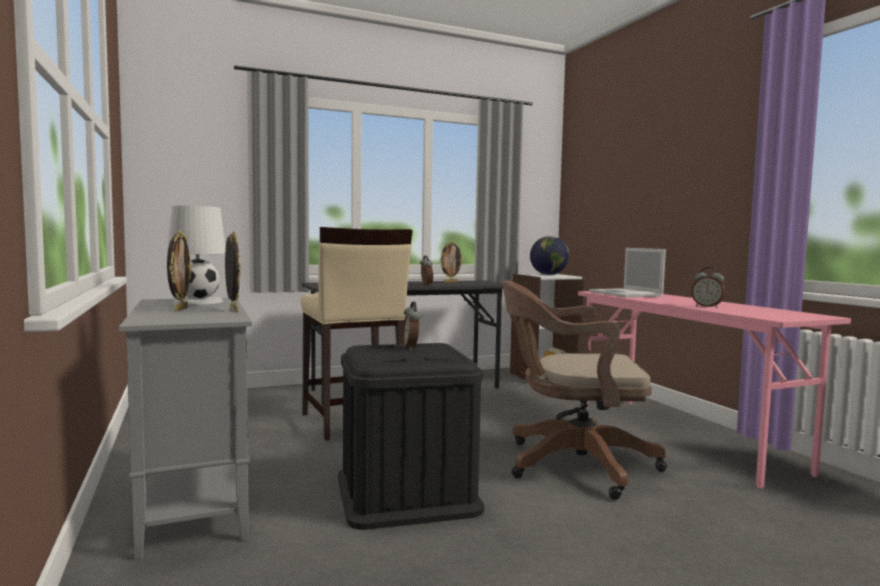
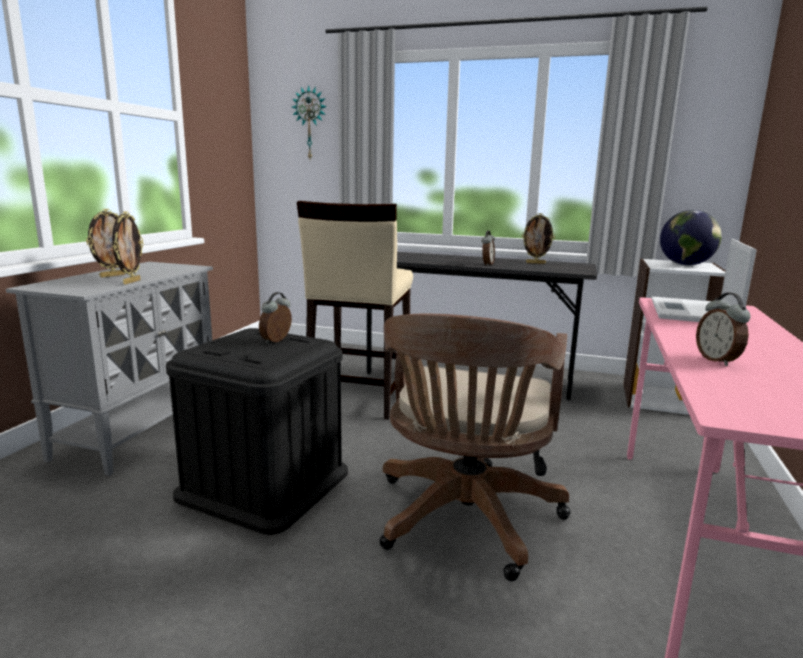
camera: 40 degrees right, 10 degrees up
white table lamp [167,206,226,305] -> none
brown office chair [502,280,667,500] -> brown office chair turned 120 degrees counterclockwise [380,314,571,581]
none -> wall clock [292,85,327,159]

